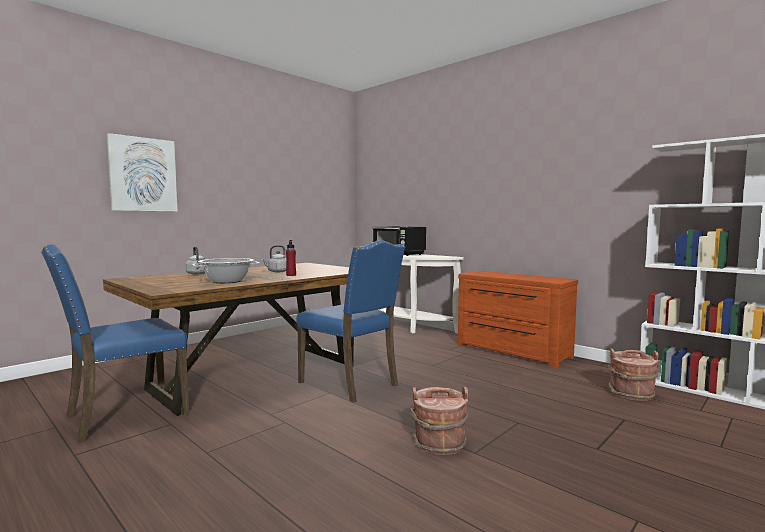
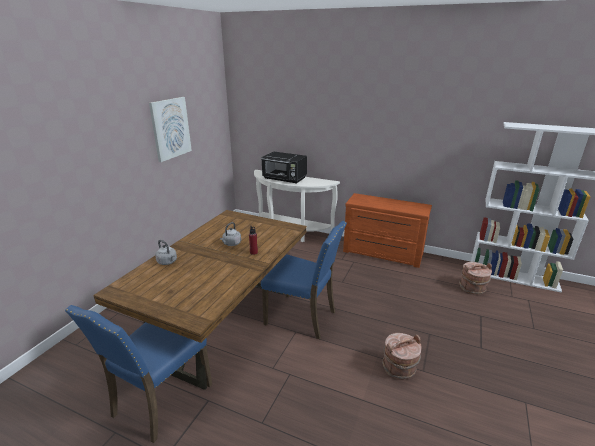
camera: 20 degrees left, 20 degrees up
picture [107,133,178,212] -> picture moved to [149,97,192,162]
cooking pot [193,258,260,283] -> none

